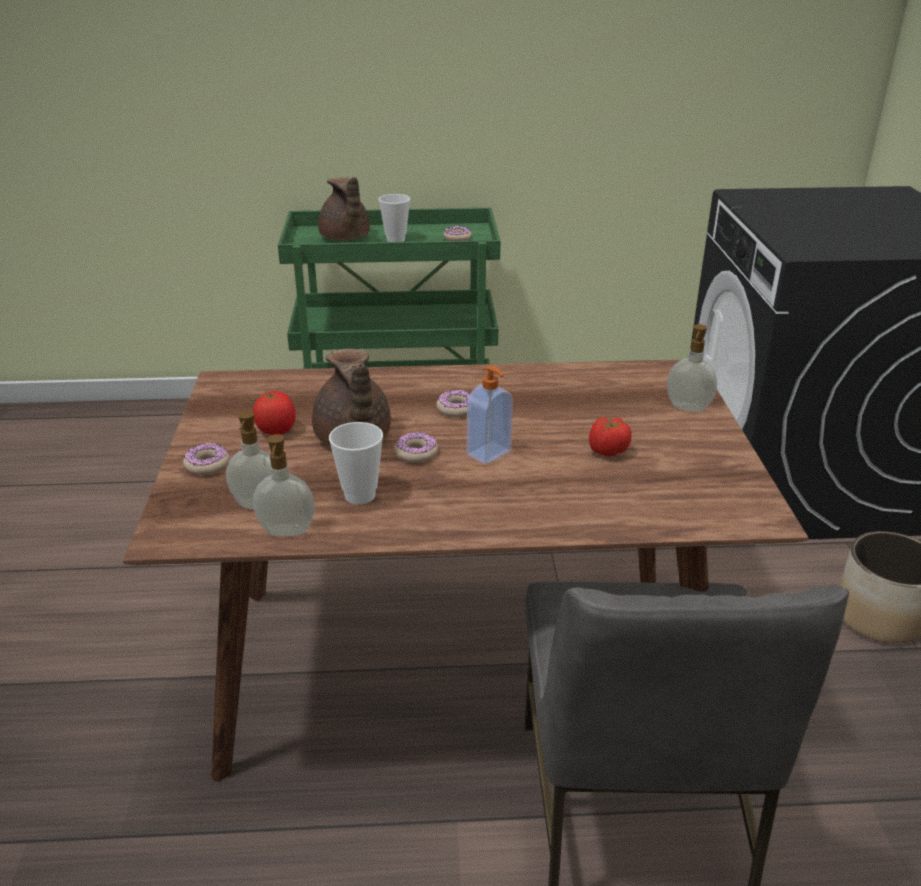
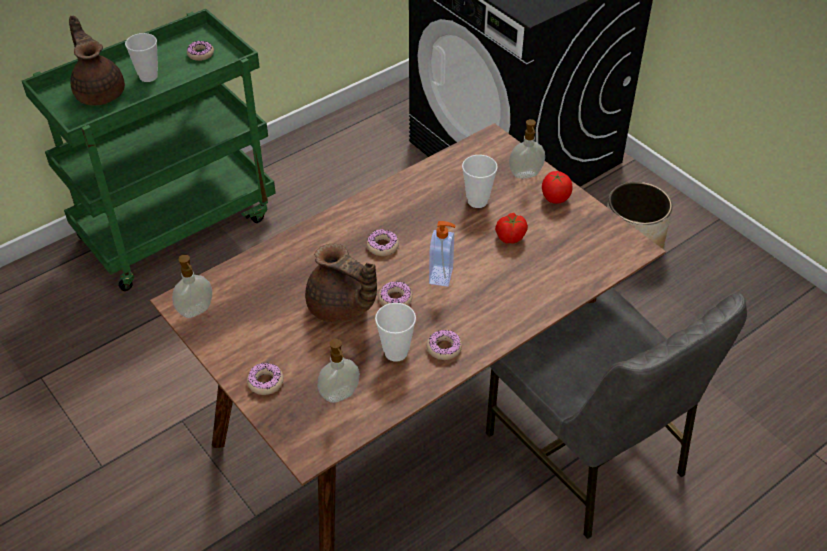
camera: 35 degrees left, 15 degrees up
tomato [253,391,296,435] -> tomato moved to [542,171,573,204]
soap dispenser [253,434,315,536] -> soap dispenser moved to [172,255,212,318]
brown teapot [318,177,370,241] -> brown teapot turned 150 degrees counterclockwise [69,16,125,106]
none -> donut [427,330,462,360]
none -> cup [462,155,498,208]

